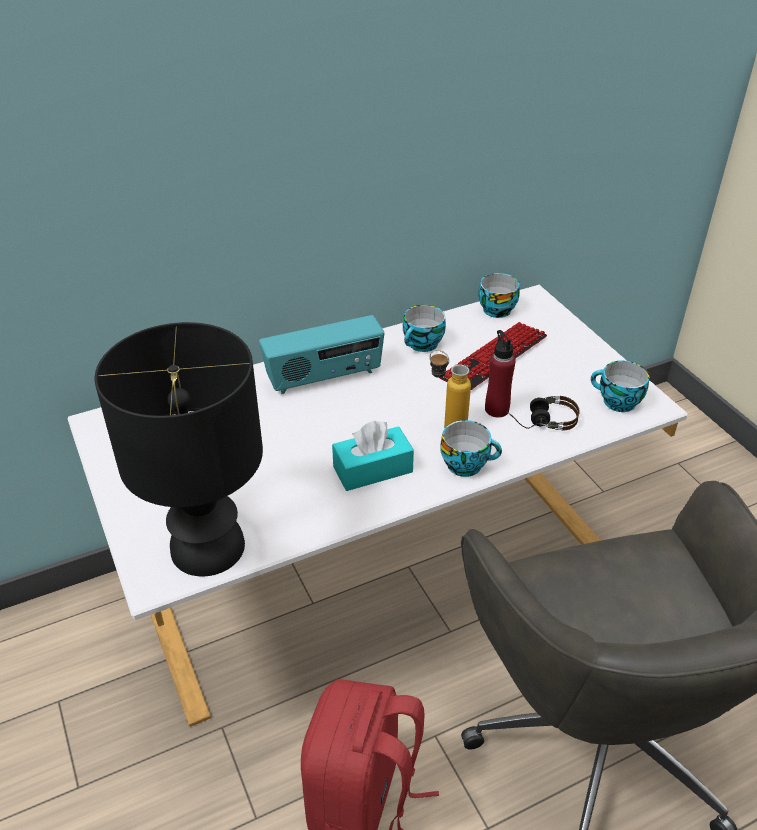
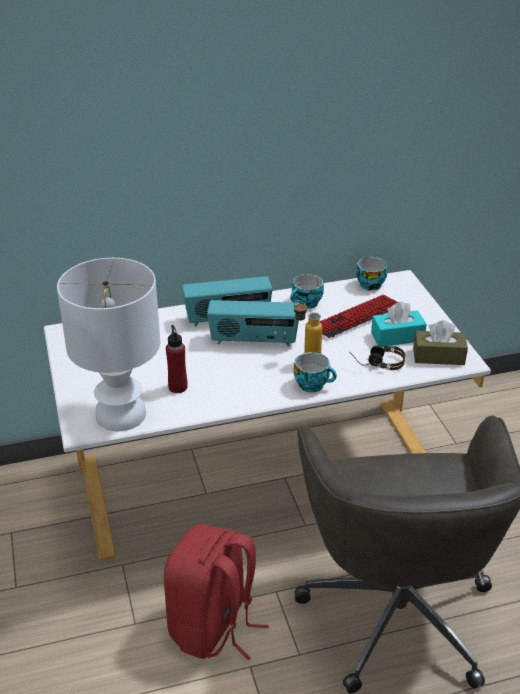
camera: 10 degrees right, 5 degrees down
black table lamp [95,322,263,576] -> white table lamp [57,258,160,431]
turquoise tissue box [332,421,414,491] -> turquoise tissue box moved to [371,301,427,347]
red bottle [485,330,516,417] -> red bottle moved to [166,325,188,393]
cup [591,361,649,412] -> brown tissue box [413,320,468,365]
none -> radio [207,300,300,346]

